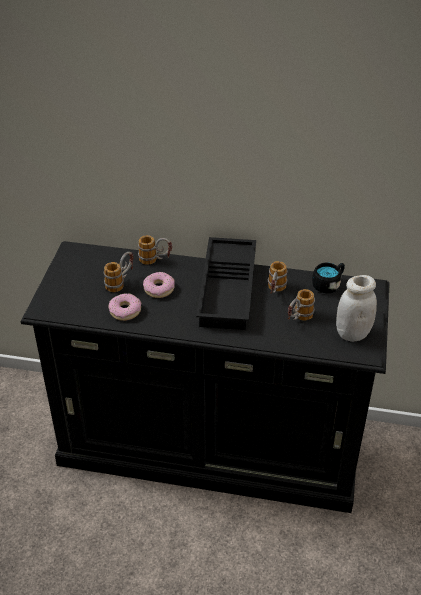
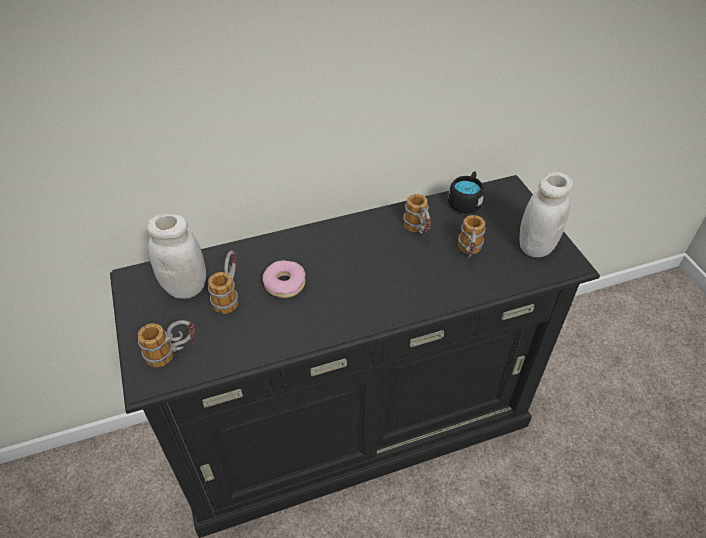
camera: 30 degrees left, 5 degrees up
donut [108,293,141,321] -> none
mug [138,235,172,265] -> mug moved to [138,320,195,367]
black tray [196,237,256,330] -> none
none -> white jar [146,214,206,299]

